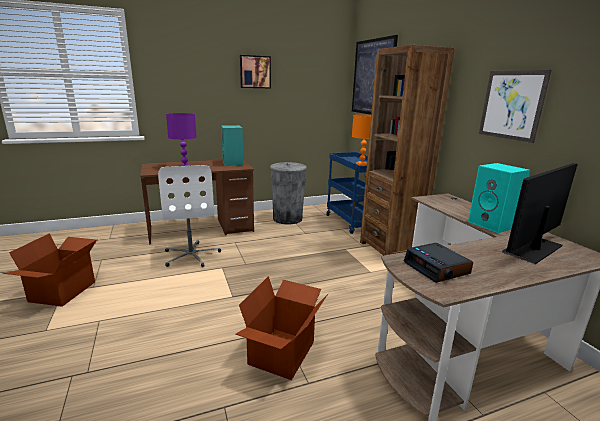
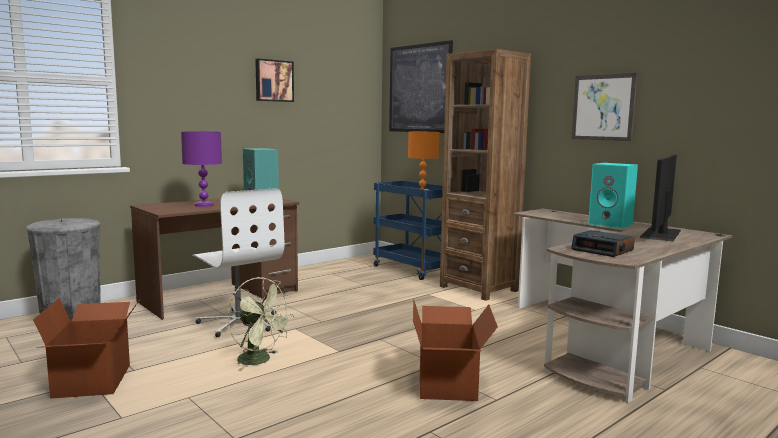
camera: 20 degrees left, 10 degrees down
grey trash can [270,162,307,224] -> grey trash can moved to [26,218,101,321]
none -> green fan [228,277,294,371]

